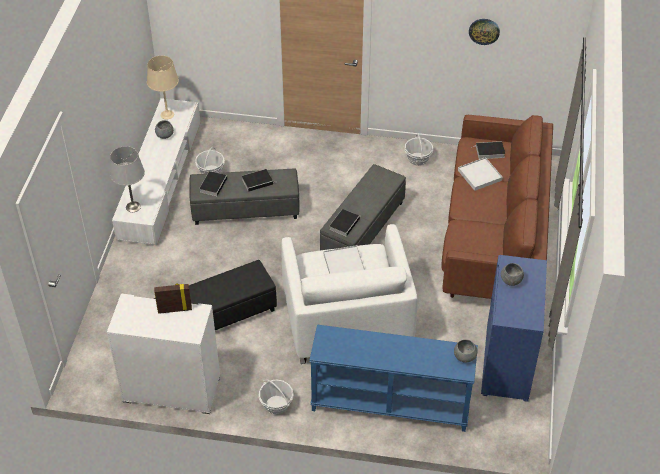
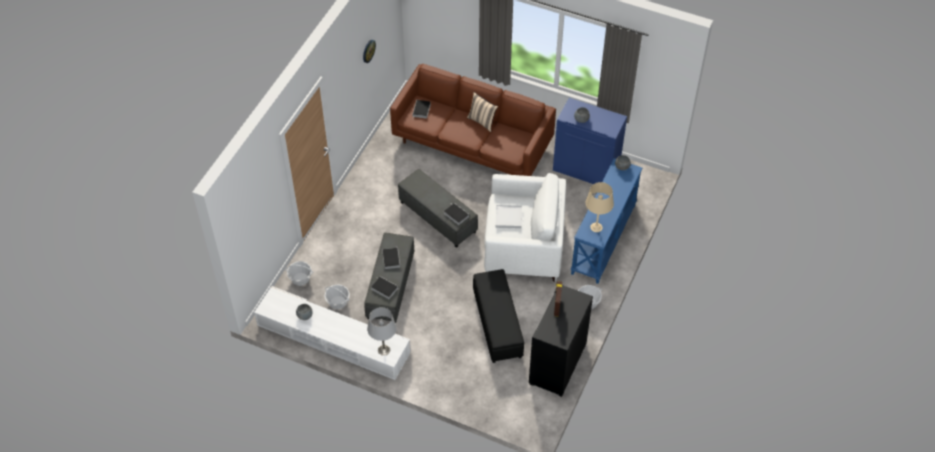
camera: 75 degrees left, 5 degrees up
white cabinet [107,293,220,414] -> black cabinet [529,285,593,397]
beige table lamp [147,56,179,119] -> beige table lamp moved to [586,182,614,232]
basket [405,134,433,166] -> basket moved to [285,261,313,286]
white tray [458,157,503,191] -> none
none -> beige pillow [467,92,498,132]

